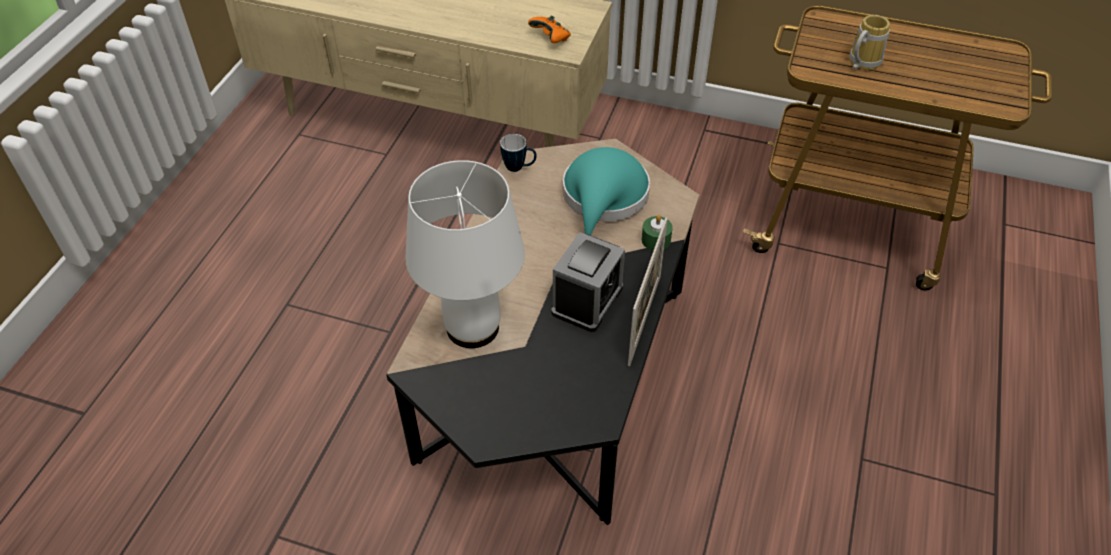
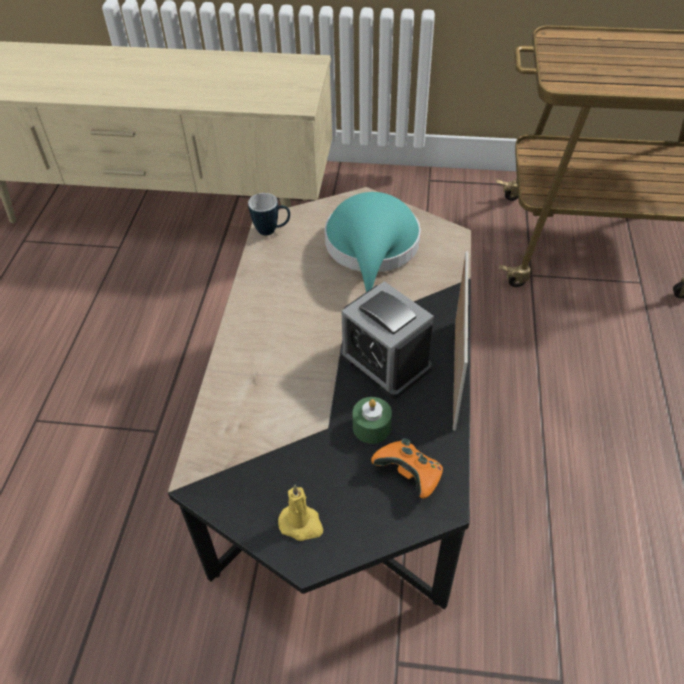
camera: 10 degrees left, 0 degrees up
white table lamp [405,160,525,348] -> none
orange game controller [528,15,571,43] -> orange game controller moved to [371,438,443,498]
alarm clock [552,232,625,332] -> alarm clock turned 120 degrees clockwise [340,281,434,399]
green candle [642,215,673,251] -> green candle moved to [353,397,392,444]
mug [849,15,890,70] -> none
none -> yellow candle [278,485,323,541]

